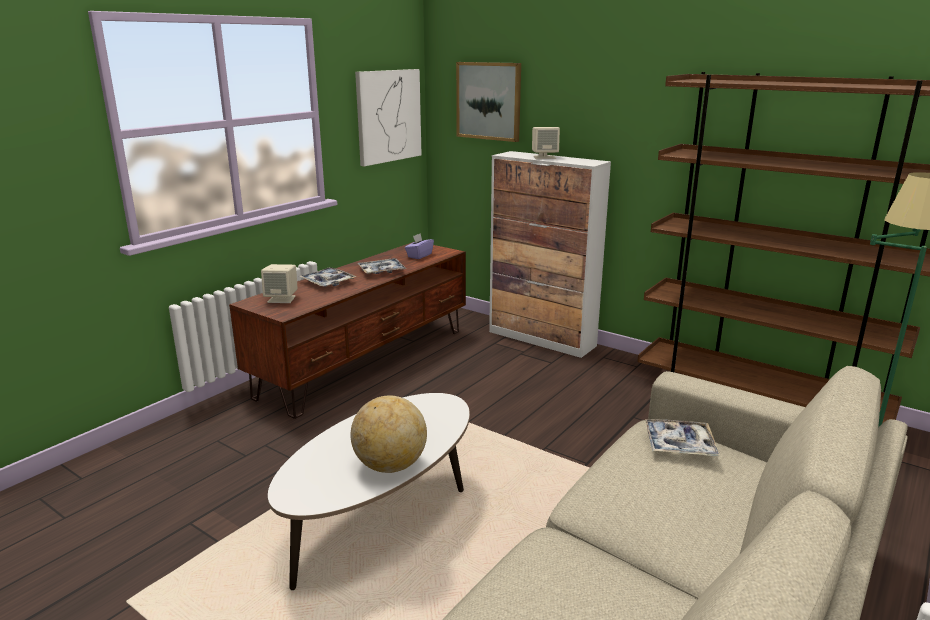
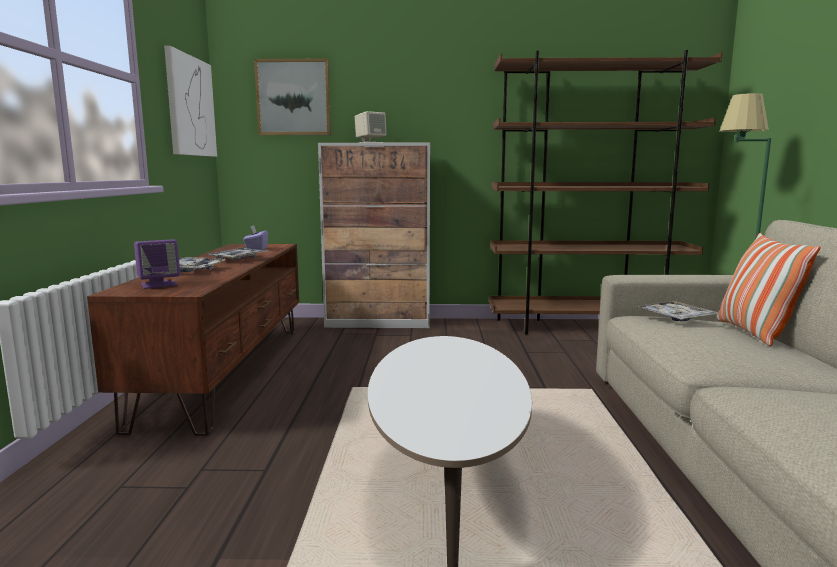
camera: 35 degrees left, 10 degrees down
beige speaker [261,264,298,303] -> purple speaker [134,239,180,289]
globe [351,396,427,473] -> none
none -> pillow [717,233,821,346]

